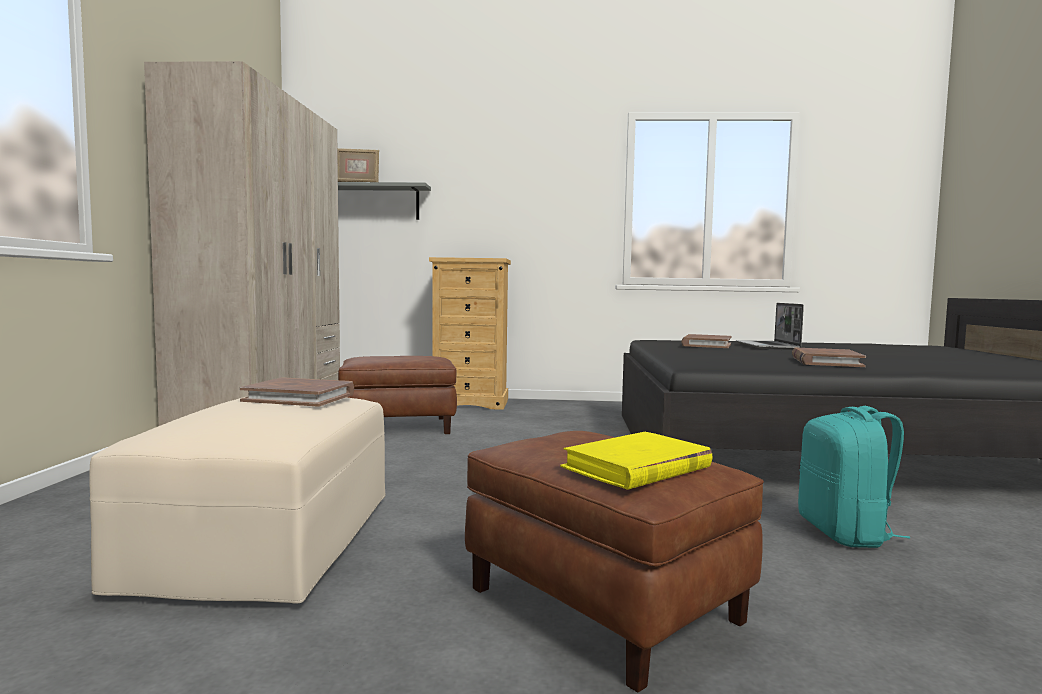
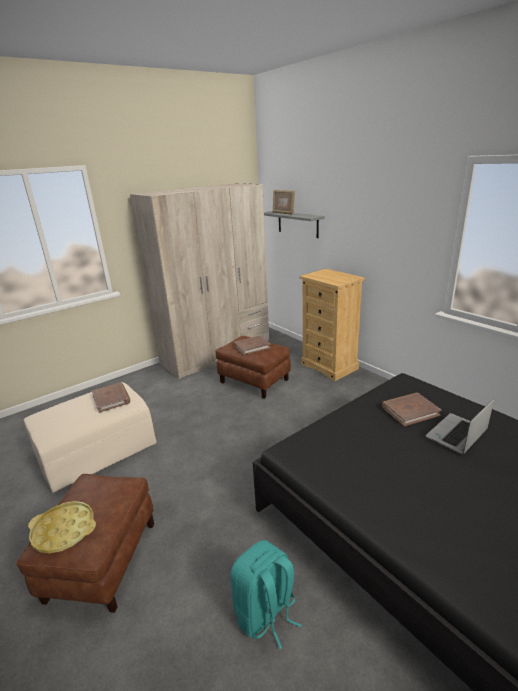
camera: 50 degrees right, 20 degrees up
yellow book [560,432,713,490] -> yellow tray [28,501,96,554]
brown book [792,348,866,367] -> brown book moved to [234,336,271,355]

